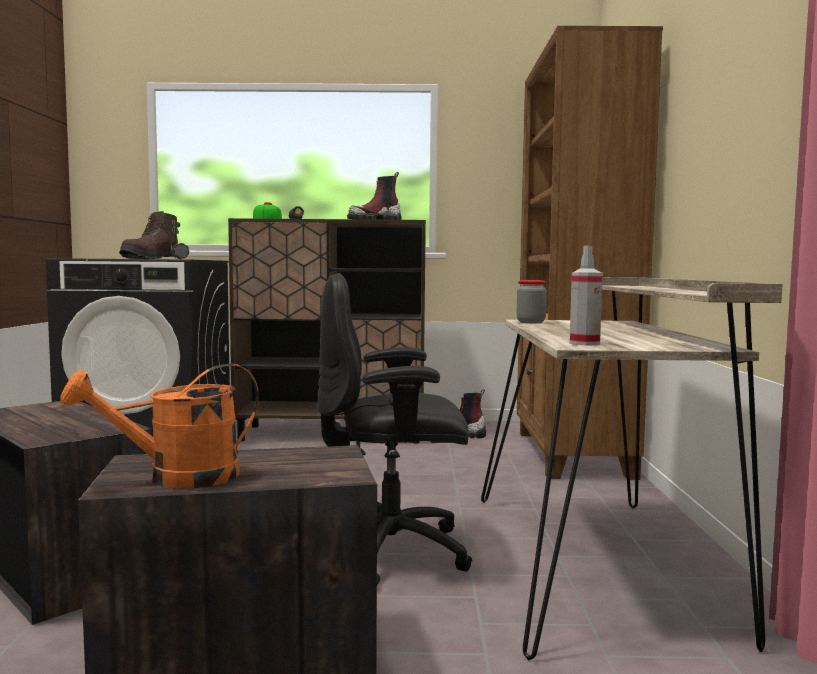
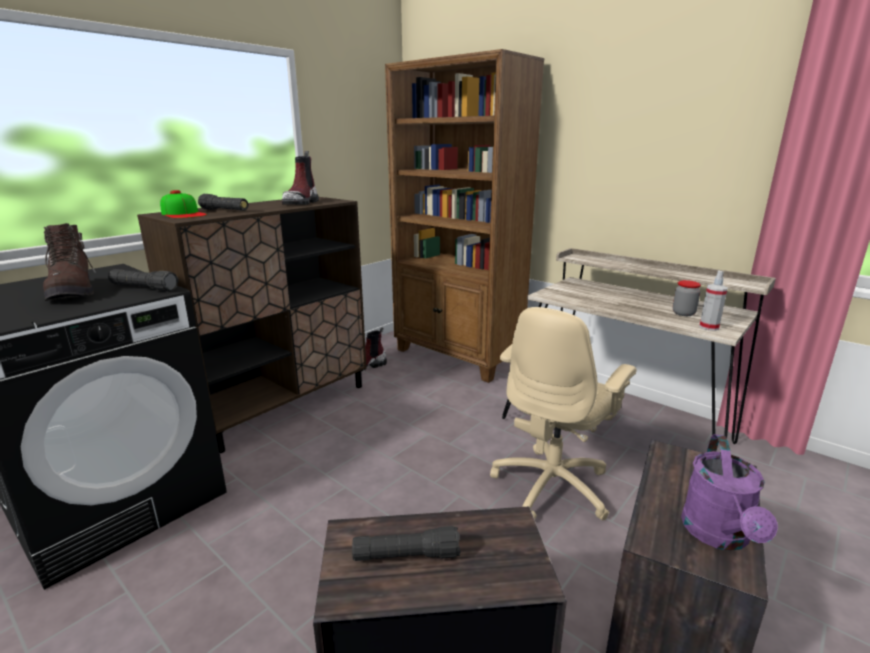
camera: 50 degrees left, 15 degrees up
orange watering can [61,364,259,489] -> purple watering can [681,434,778,551]
black office chair [317,273,472,585] -> beige office chair [490,307,637,521]
jar [517,280,547,323] -> jar moved to [673,280,701,316]
none -> black flashlight [352,526,461,561]

